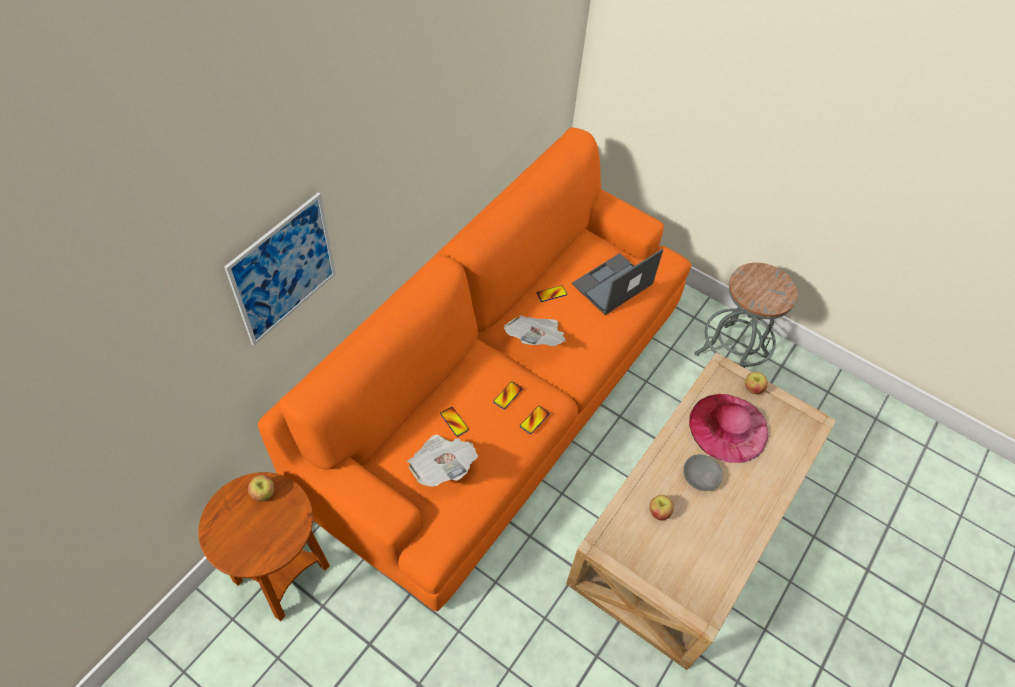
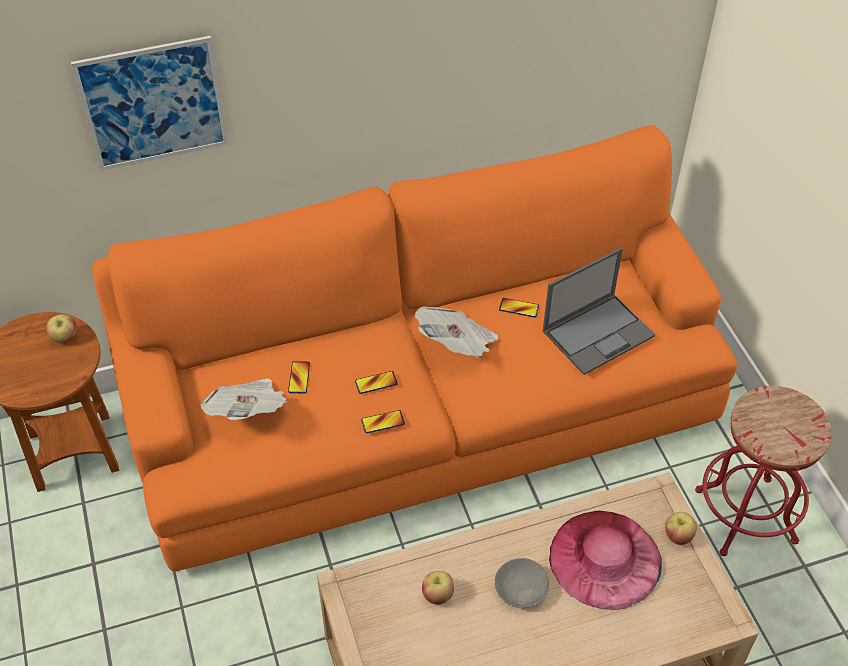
camera: 40 degrees right, 5 degrees down
laptop [572,249,663,315] -> laptop turned 150 degrees clockwise [543,248,655,375]
grey stool [694,263,798,368] -> red stool [695,386,832,556]

